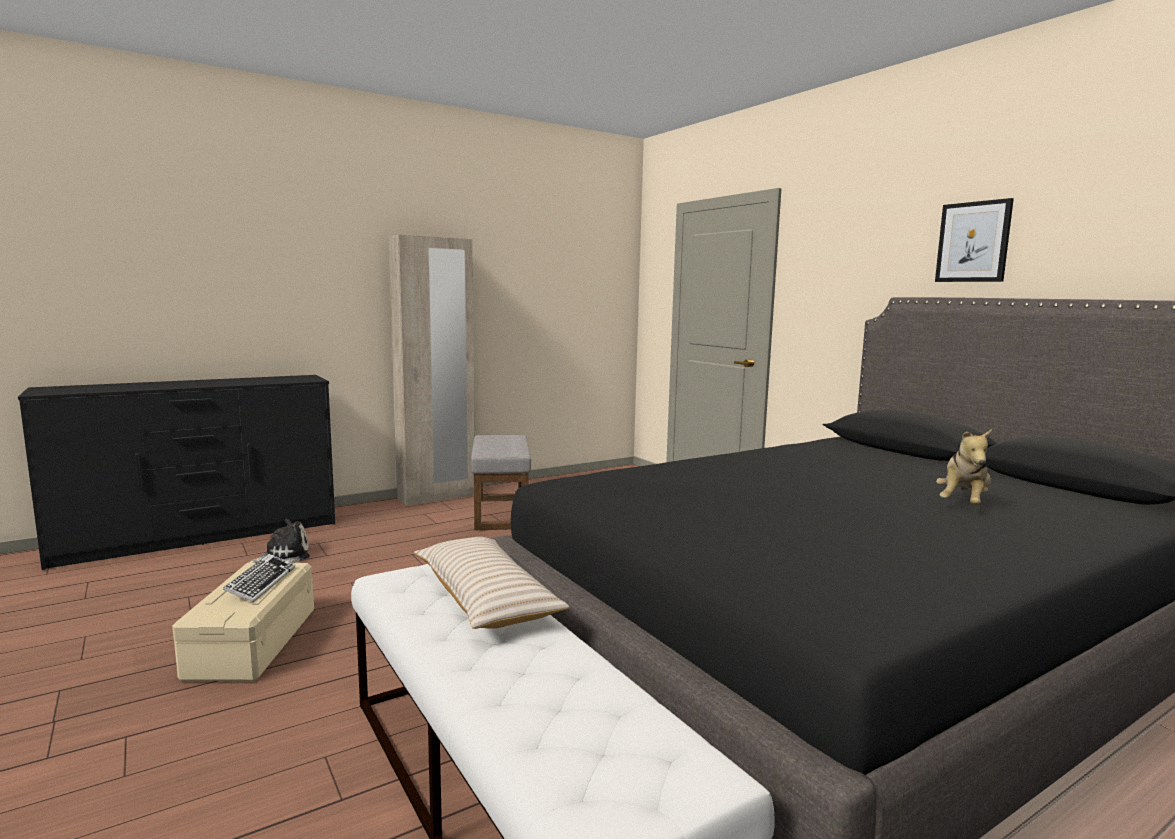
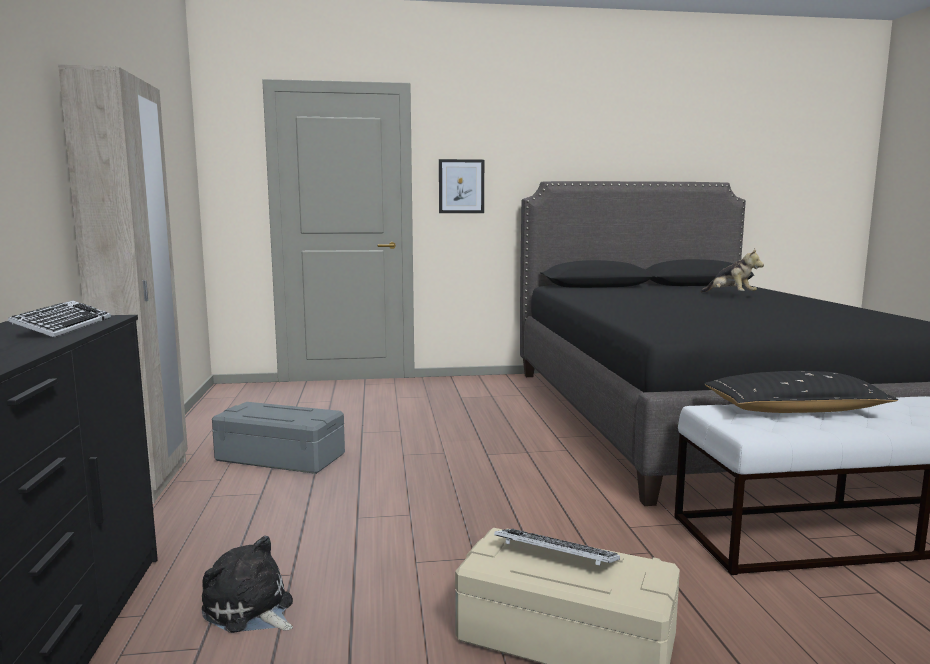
camera: 65 degrees left, 0 degrees up
plush toy [249,519,310,563] -> plush toy turned 45 degrees counterclockwise [202,536,293,633]
beige pillow [414,537,570,629] -> black pillow [704,371,898,413]
grey ottoman [471,435,531,530] -> grey storage box [212,402,345,474]
picture [935,198,1014,282] -> picture moved to [439,159,484,213]
none -> keyboard [8,300,111,338]

